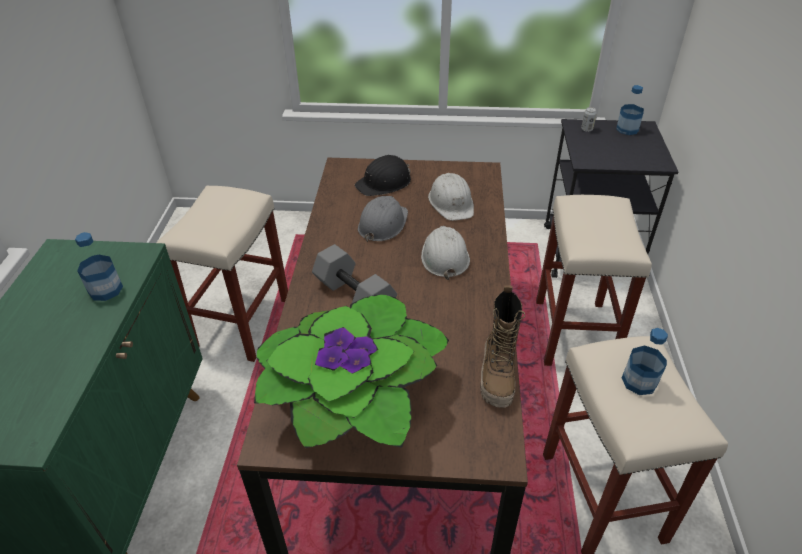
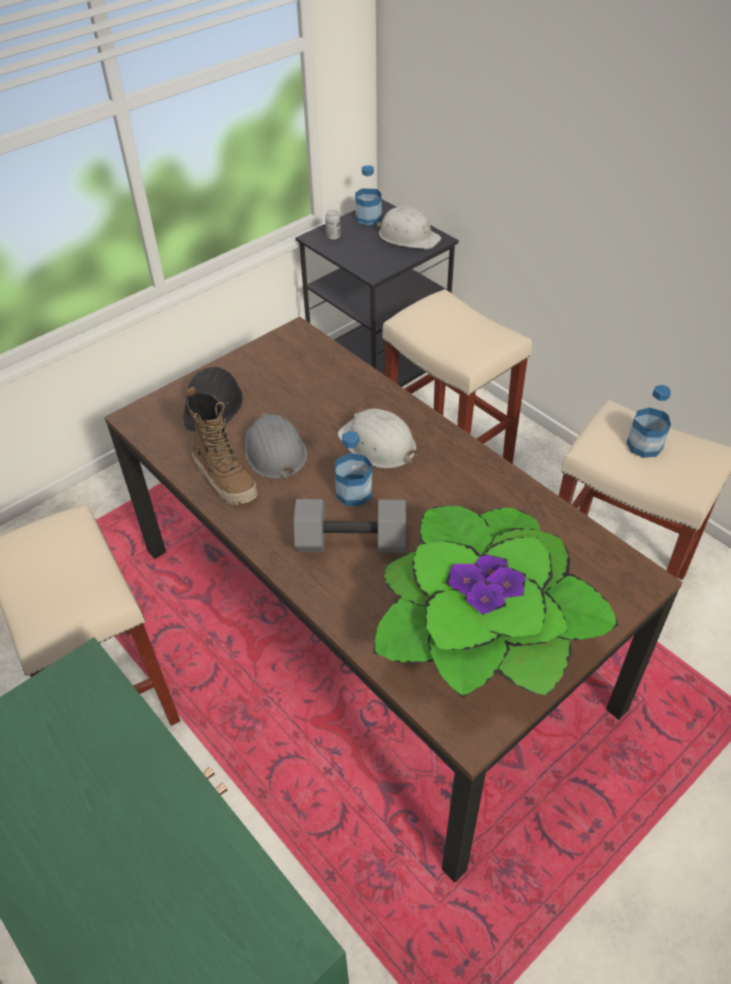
camera: 45 degrees left, 5 degrees up
bottle [75,232,123,301] -> bottle moved to [334,431,372,506]
white hard hat [428,173,474,221] -> white hard hat moved to [377,206,441,249]
boot [480,285,525,408] -> boot moved to [187,387,258,505]

